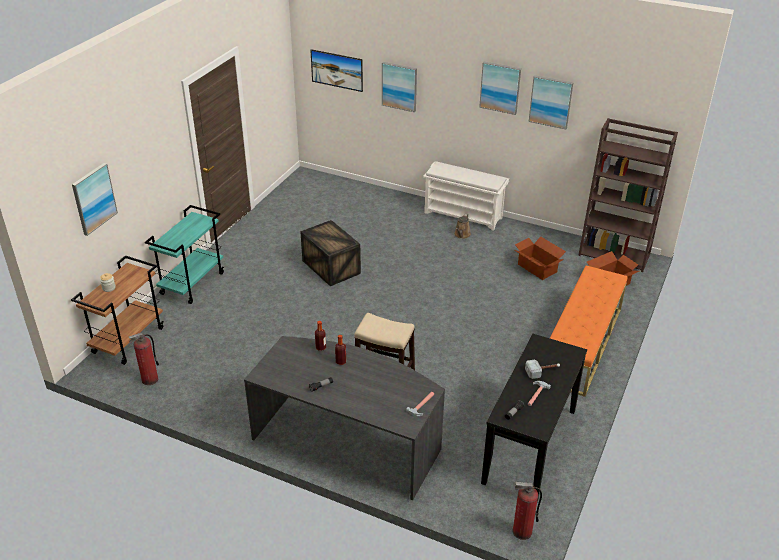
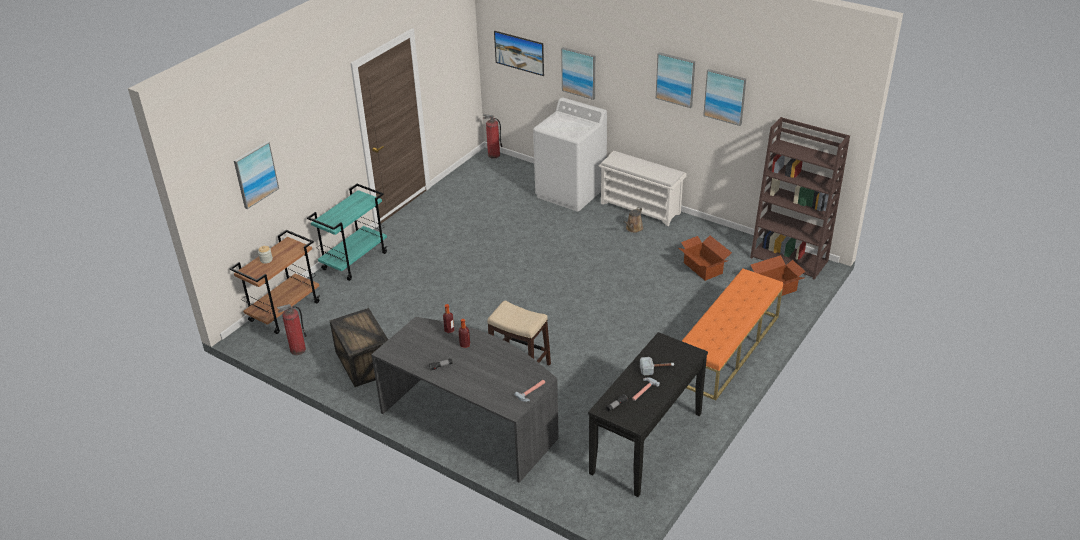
camera: 10 degrees right, 0 degrees up
crate [300,220,361,286] -> crate moved to [329,308,388,387]
fire extinguisher [512,482,542,540] -> fire extinguisher moved to [483,114,503,159]
none -> white washing machine [533,97,607,212]

